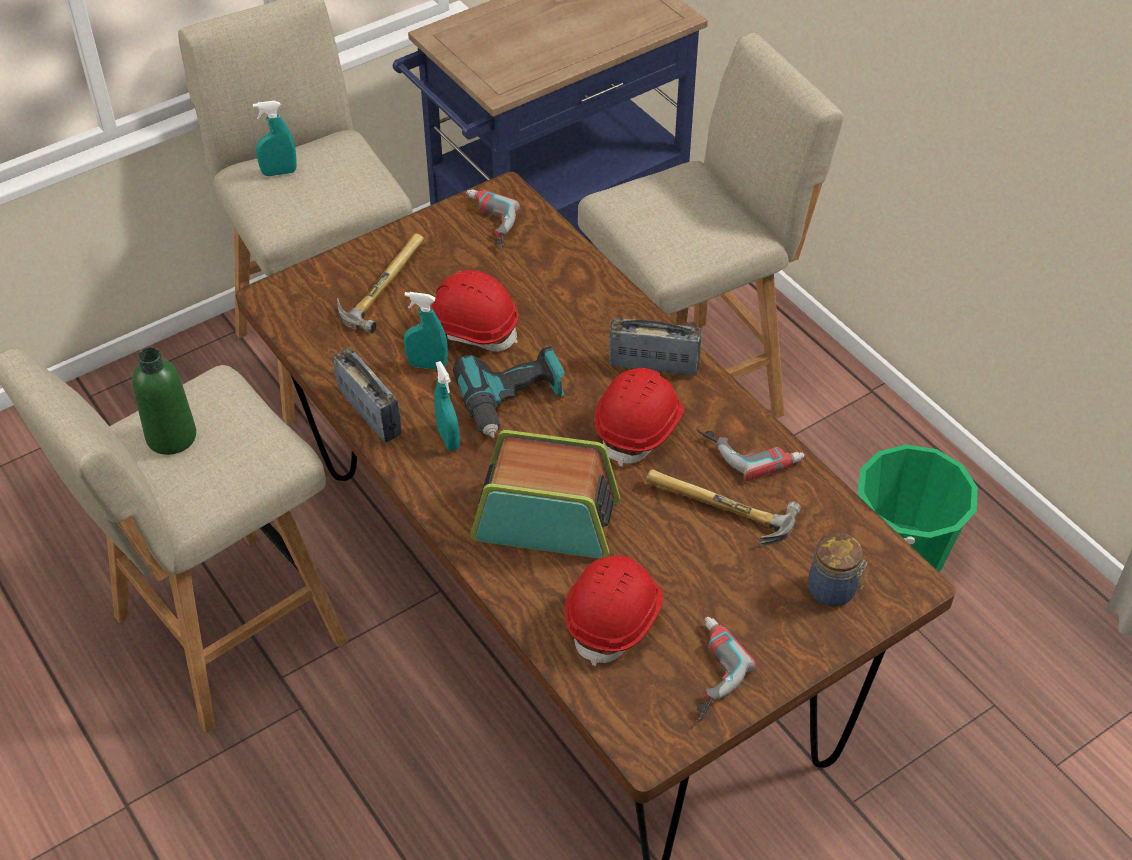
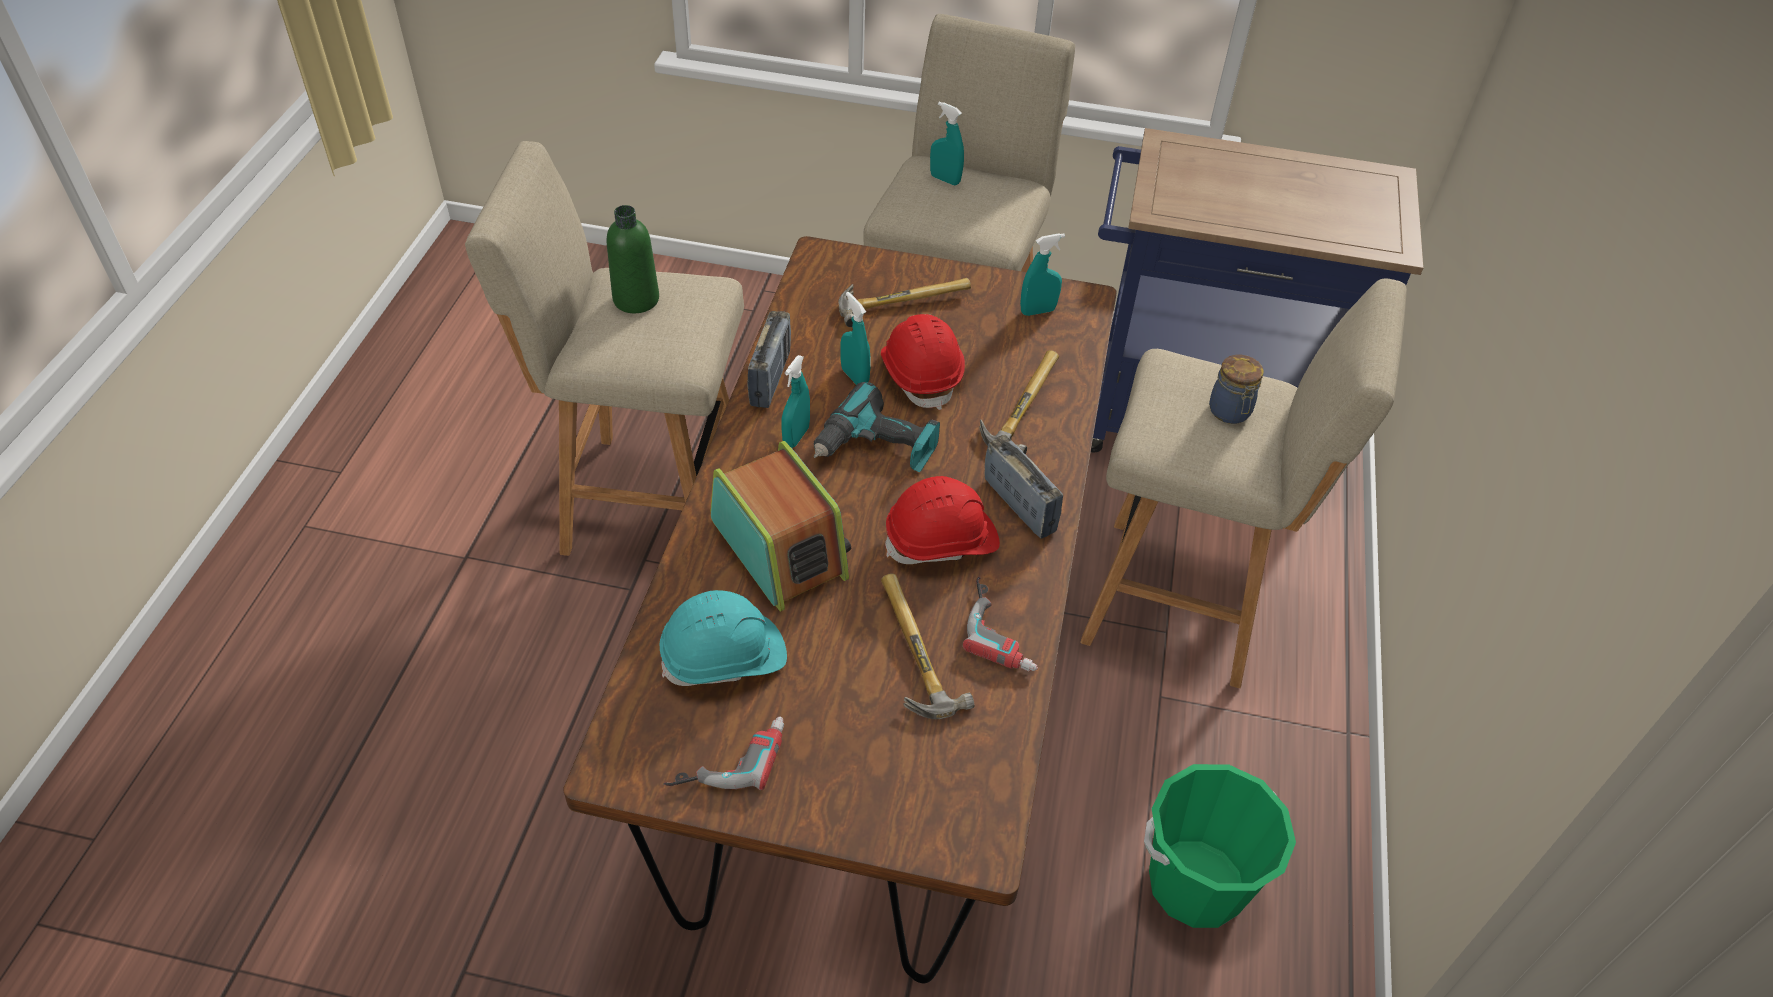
camera: 45 degrees right, 0 degrees up
power drill [466,189,520,251] -> turquoise spray bottle [1020,233,1065,316]
red hard hat [564,555,663,666] -> turquoise hard hat [660,590,787,686]
jar [808,533,867,607] -> jar moved to [1209,355,1264,424]
none -> hammer [979,350,1059,455]

